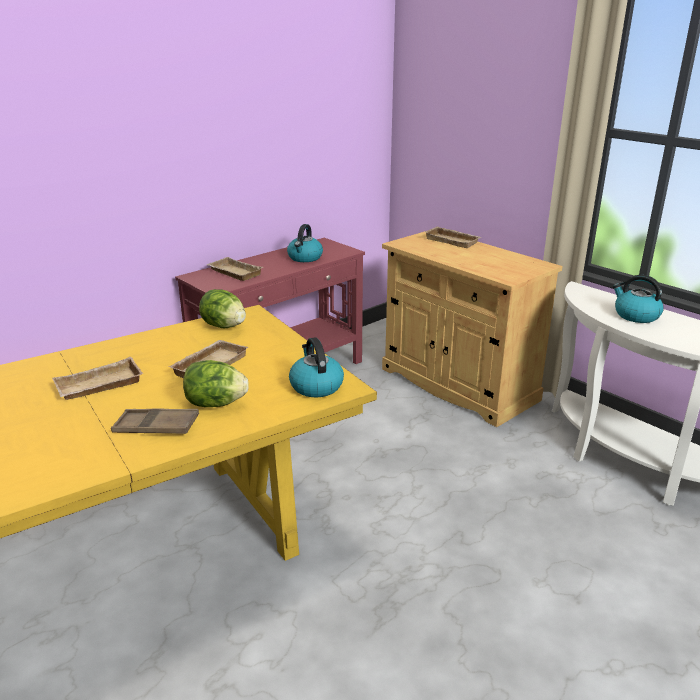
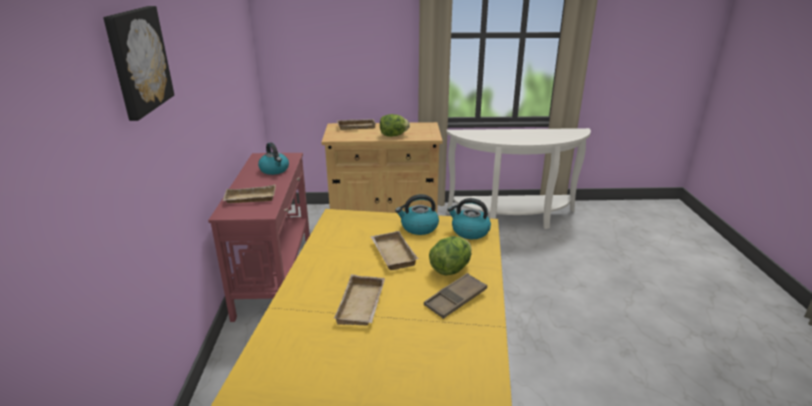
camera: 50 degrees left, 0 degrees up
lettuce [199,289,246,328] -> lettuce moved to [380,114,410,137]
kettle [613,275,664,323] -> kettle moved to [395,194,439,235]
none -> picture [103,6,174,121]

